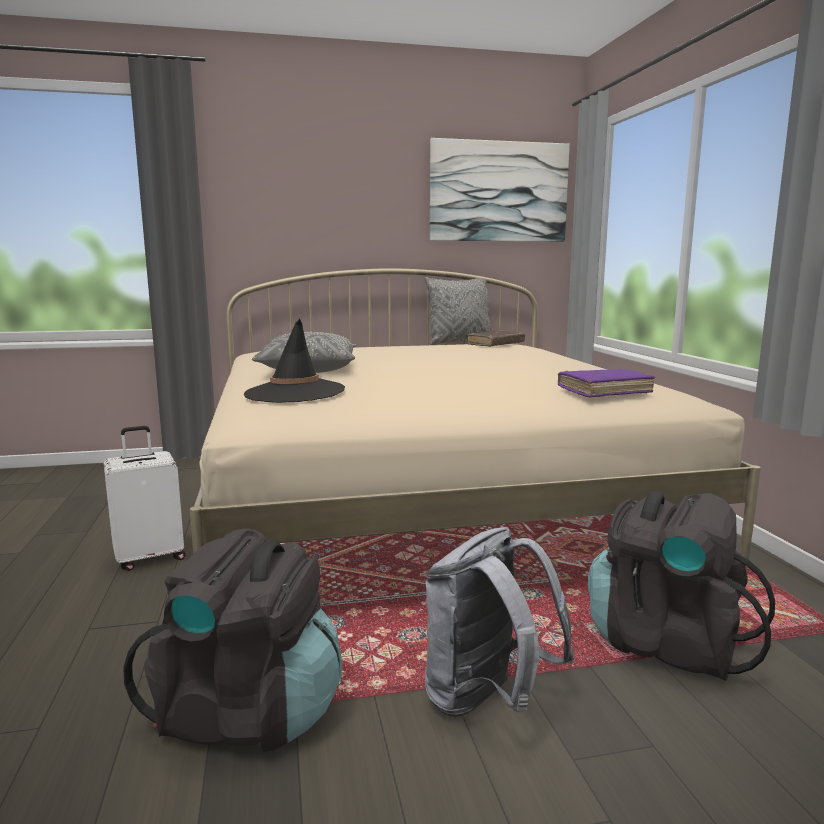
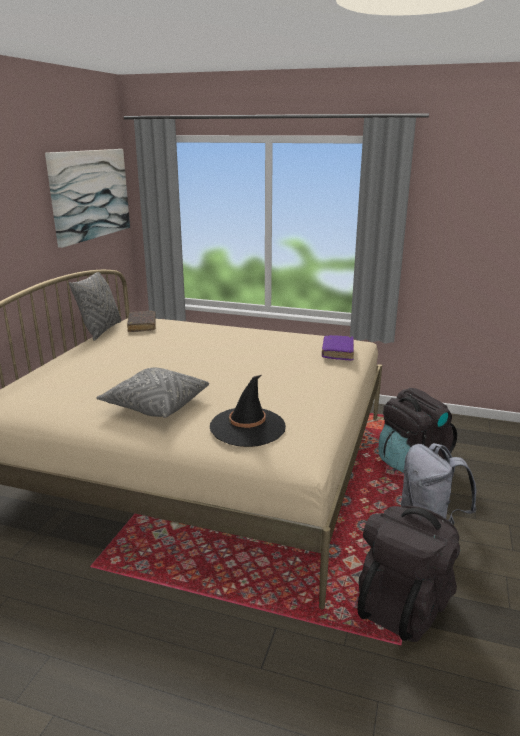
camera: 60 degrees left, 10 degrees up
white suitcase [104,426,186,571] -> none

